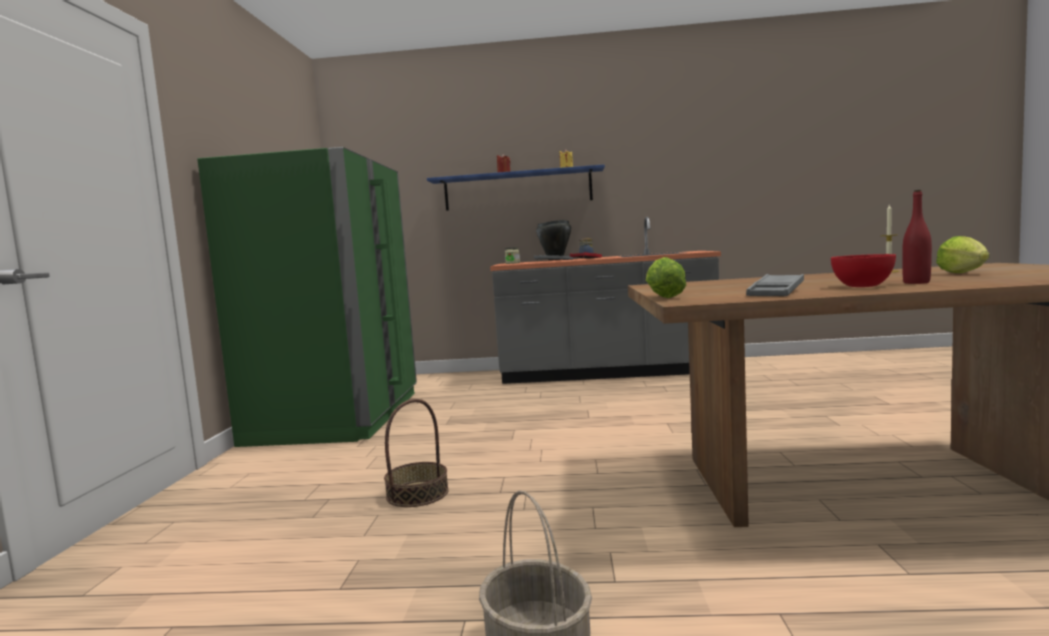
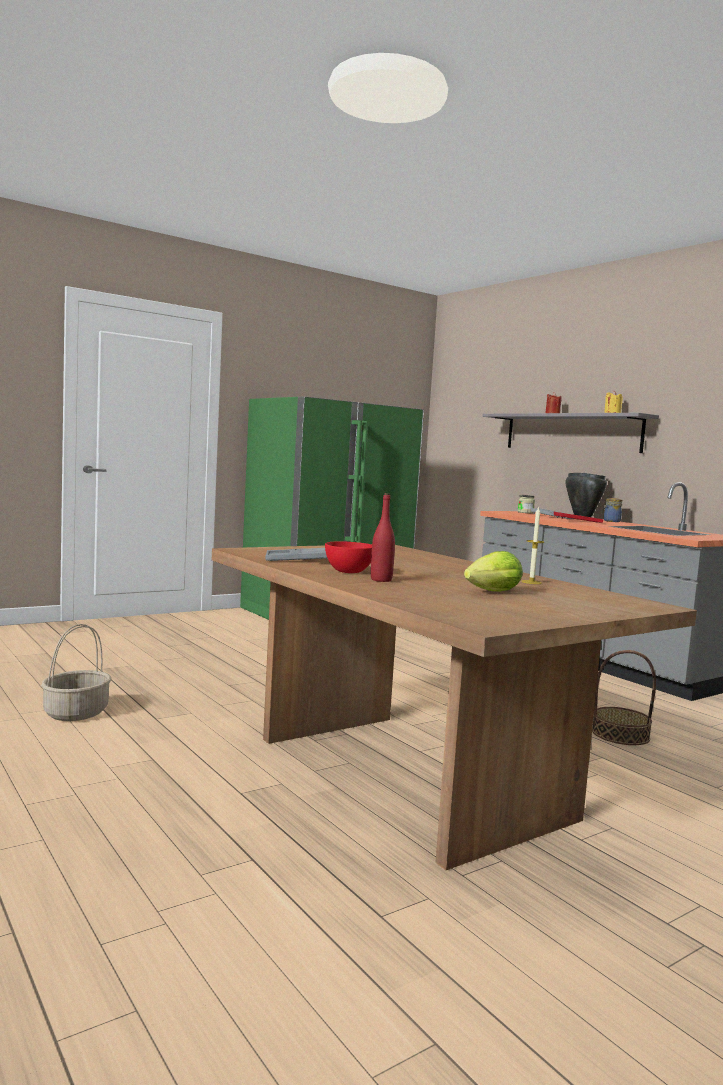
camera: 50 degrees right, 0 degrees up
basket [384,399,449,507] -> basket moved to [592,650,656,745]
blue shelf [427,164,605,211] -> grey shelf [482,413,659,453]
lettuce [646,257,686,298] -> none

